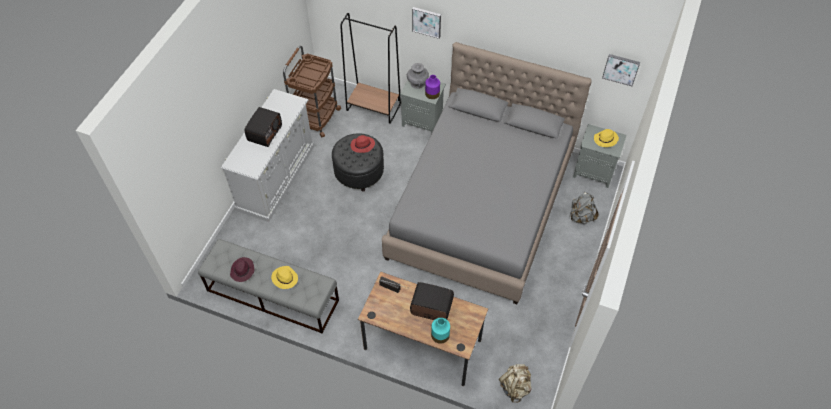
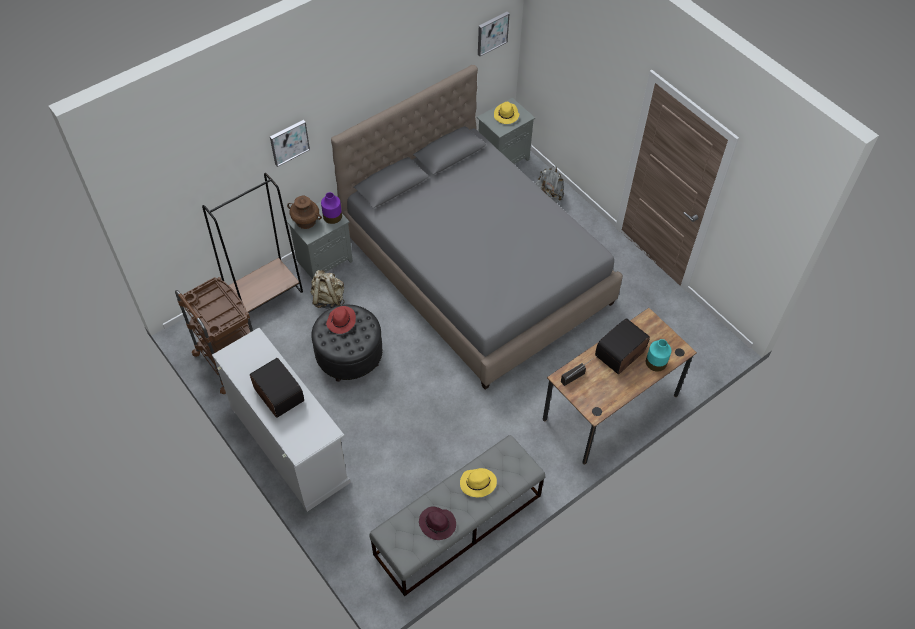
camera: 60 degrees left, 0 degrees up
grey vase [407,63,429,89] -> brown vase [287,196,322,229]
beige backpack [499,364,532,403] -> beige backpack moved to [311,270,345,308]

